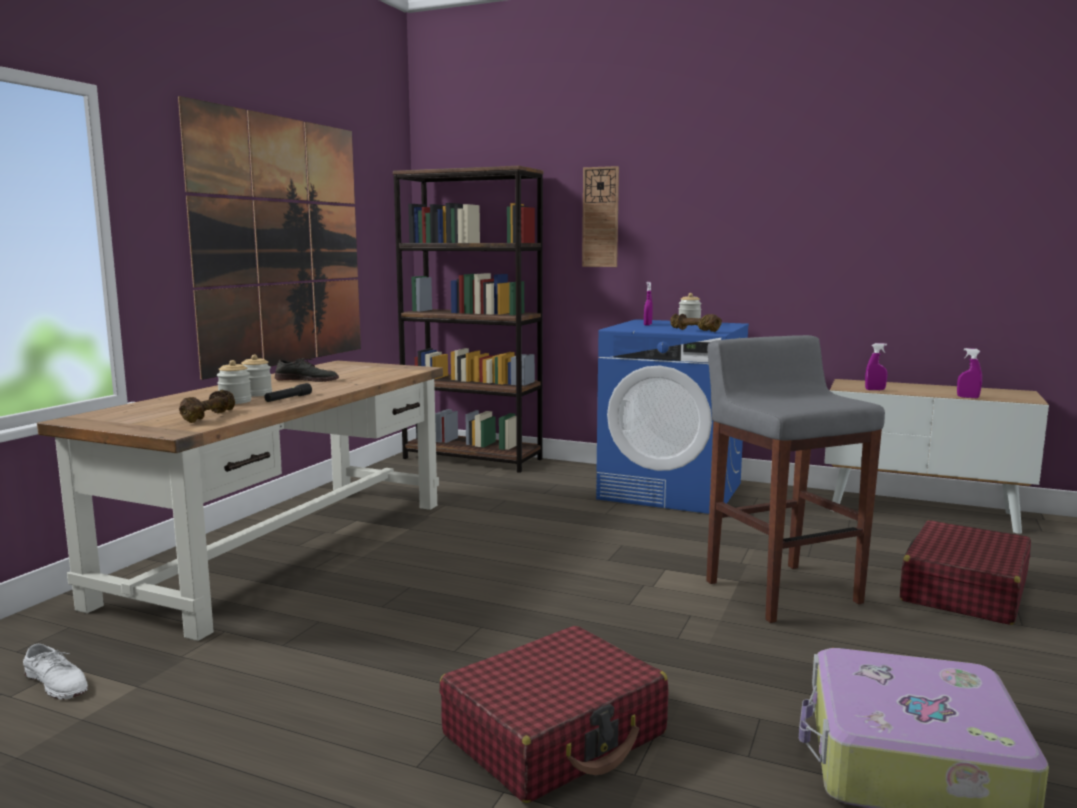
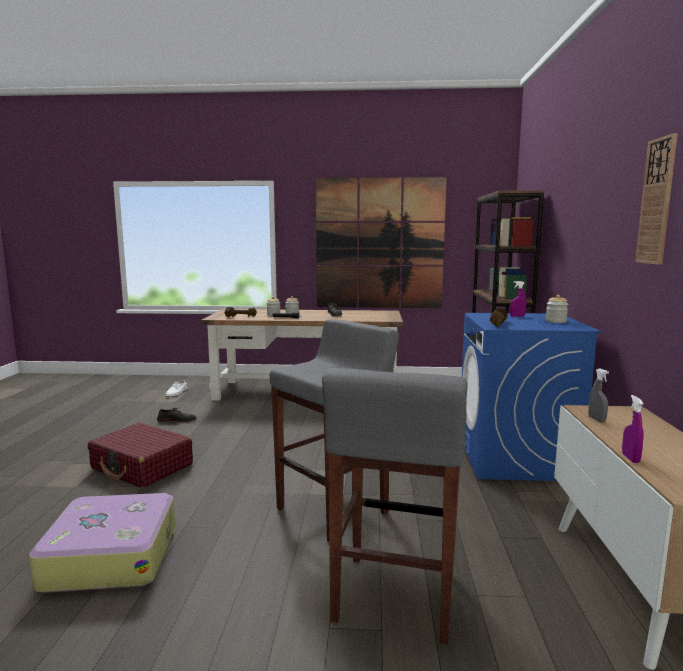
camera: 70 degrees right, 0 degrees up
wall clock [582,166,619,267] -> wall clock moved to [635,133,678,265]
purple spray bottle [865,343,887,390] -> grey spray bottle [588,368,609,422]
red suitcase [900,520,1031,625] -> grey stool [322,368,467,644]
none -> grey shoe [157,408,196,422]

